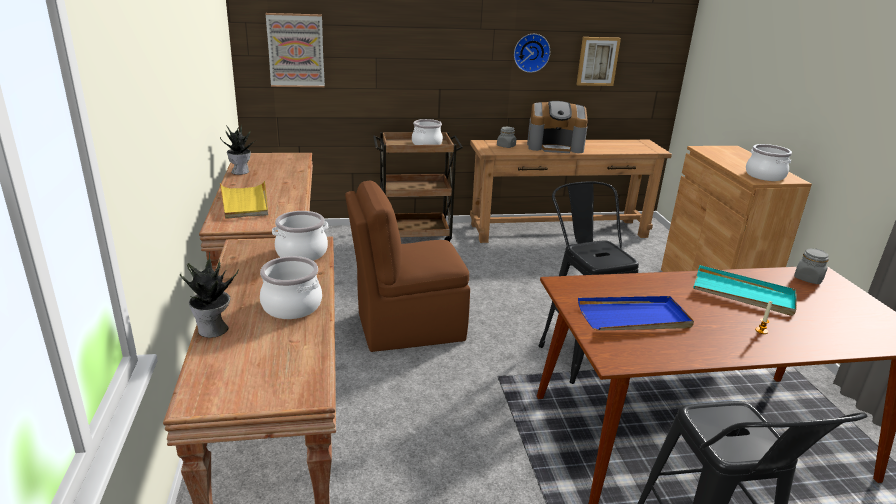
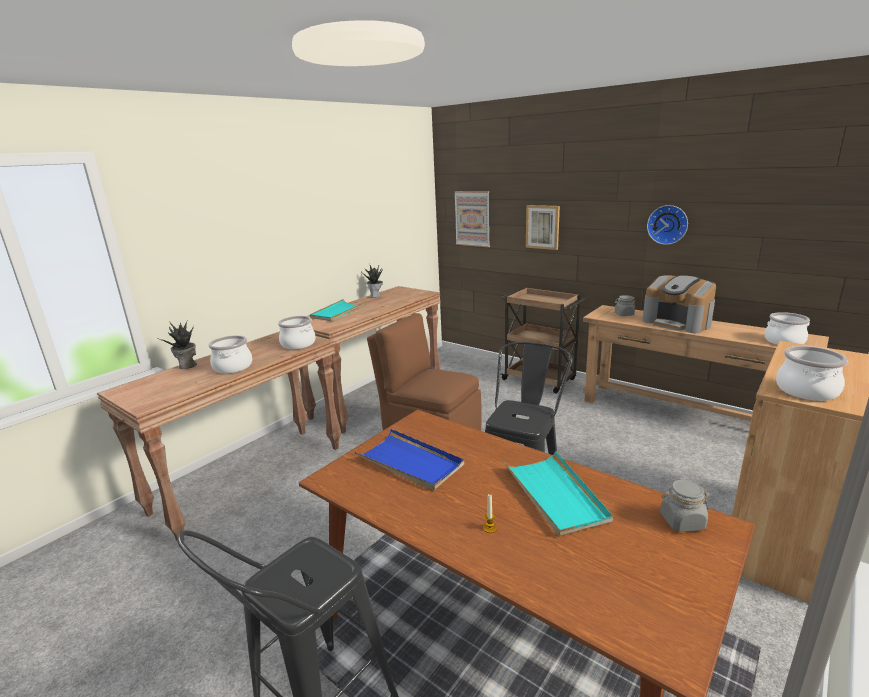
camera: 50 degrees right, 5 degrees down
yellow tray [220,180,268,219] -> turquoise tray [310,299,367,321]
cooking pot [412,119,443,145] -> cooking pot moved to [764,312,810,345]
picture [576,37,621,86] -> picture moved to [526,205,560,250]

